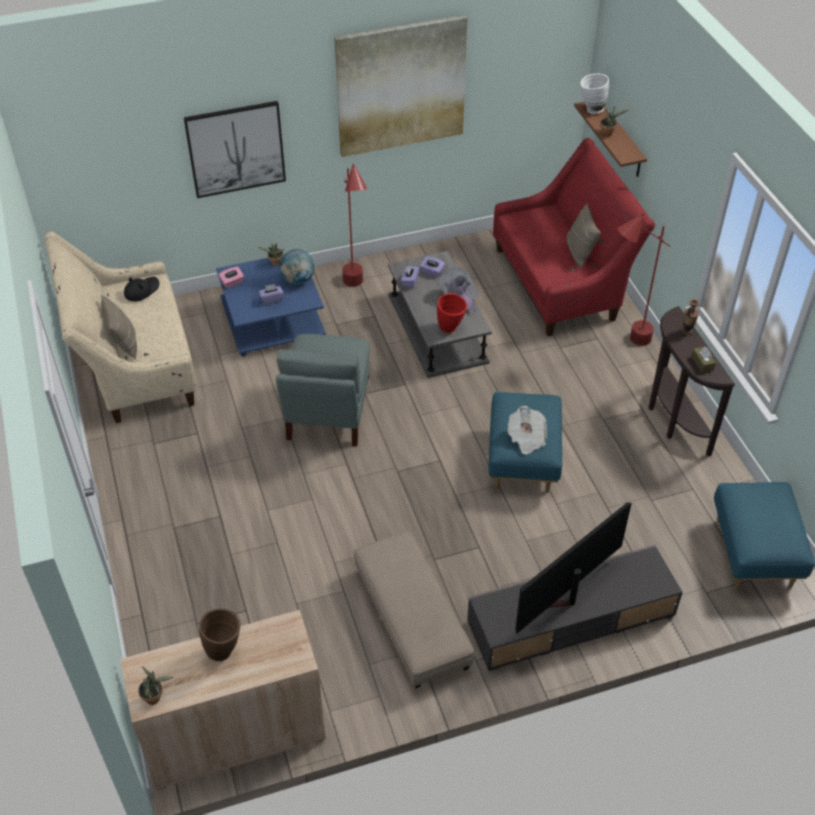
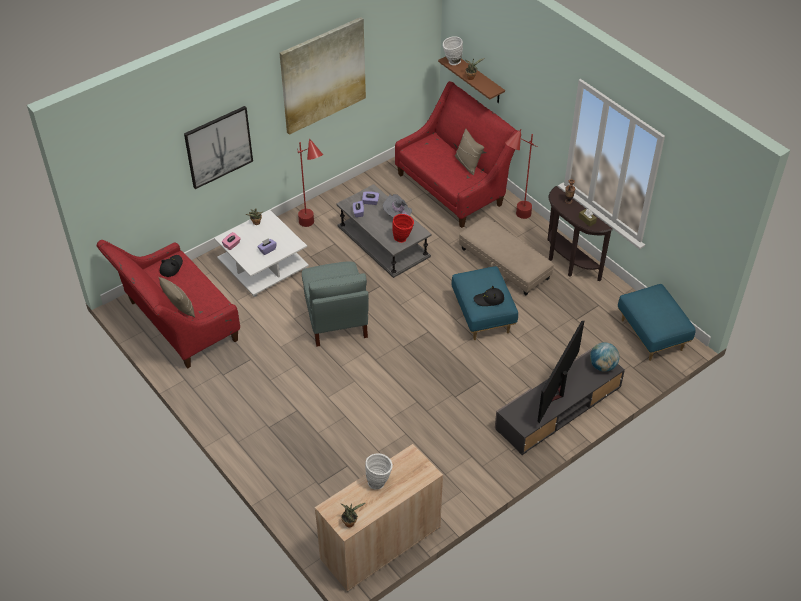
camera: 20 degrees left, 0 degrees up
beige sofa [44,231,197,423] -> red sofa [96,240,240,369]
brown vase [199,609,240,661] -> white vase [365,453,393,489]
blue coffee table [216,254,326,357] -> white coffee table [214,209,309,297]
globe [279,249,315,285] -> globe moved to [590,342,619,372]
beige ottoman [354,531,474,688] -> beige ottoman moved to [459,217,554,295]
newspaper [507,406,547,455] -> black hat [473,286,504,306]

